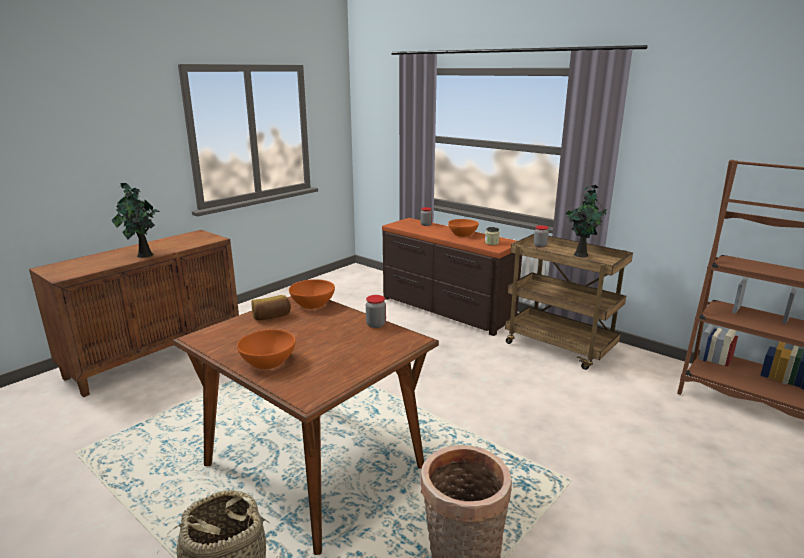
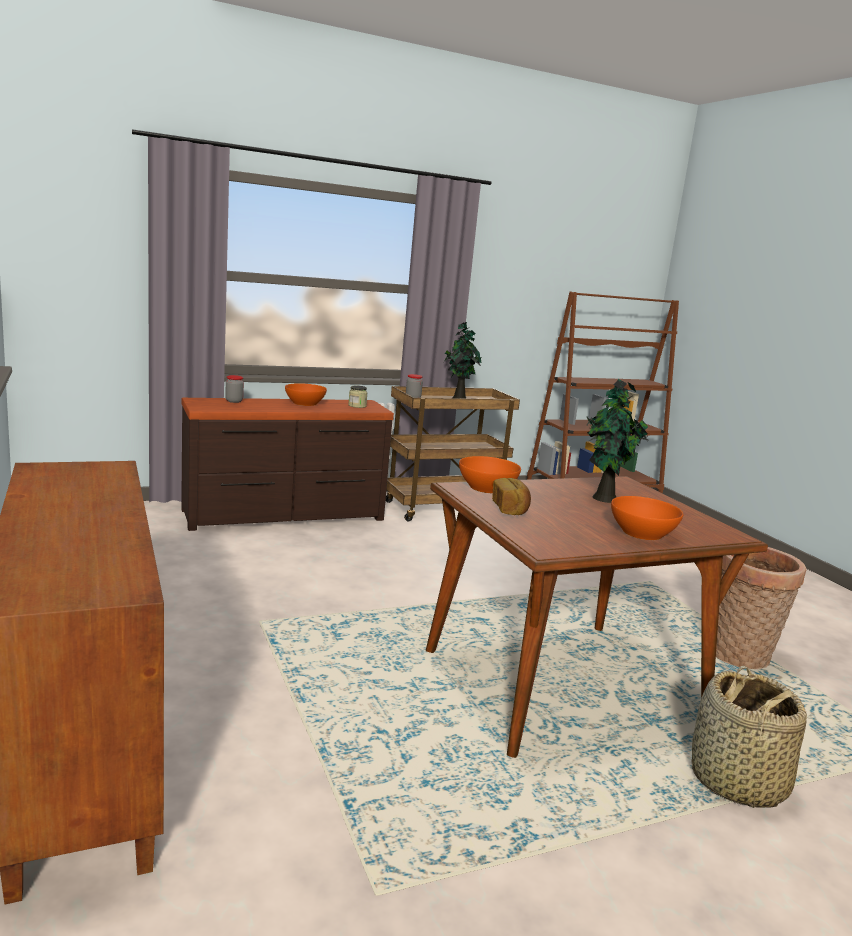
camera: 65 degrees left, 5 degrees down
potted plant [111,182,160,258] -> potted plant moved to [587,379,648,503]
jar [366,295,386,328] -> none

